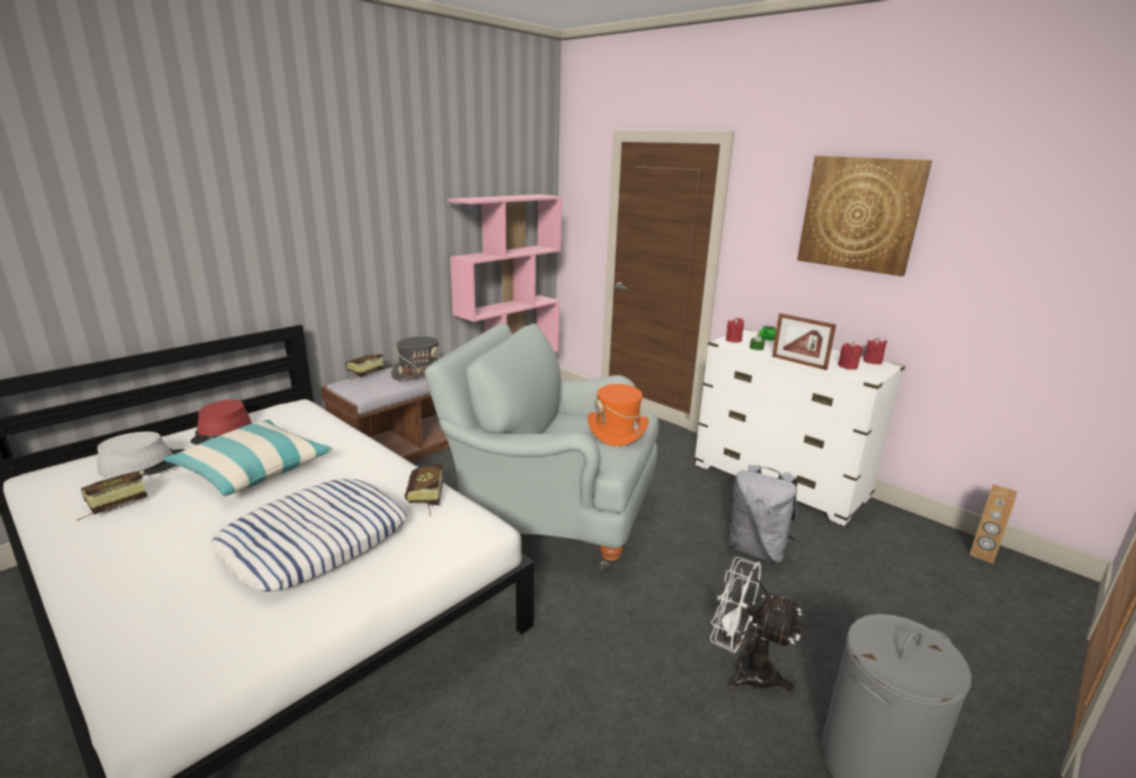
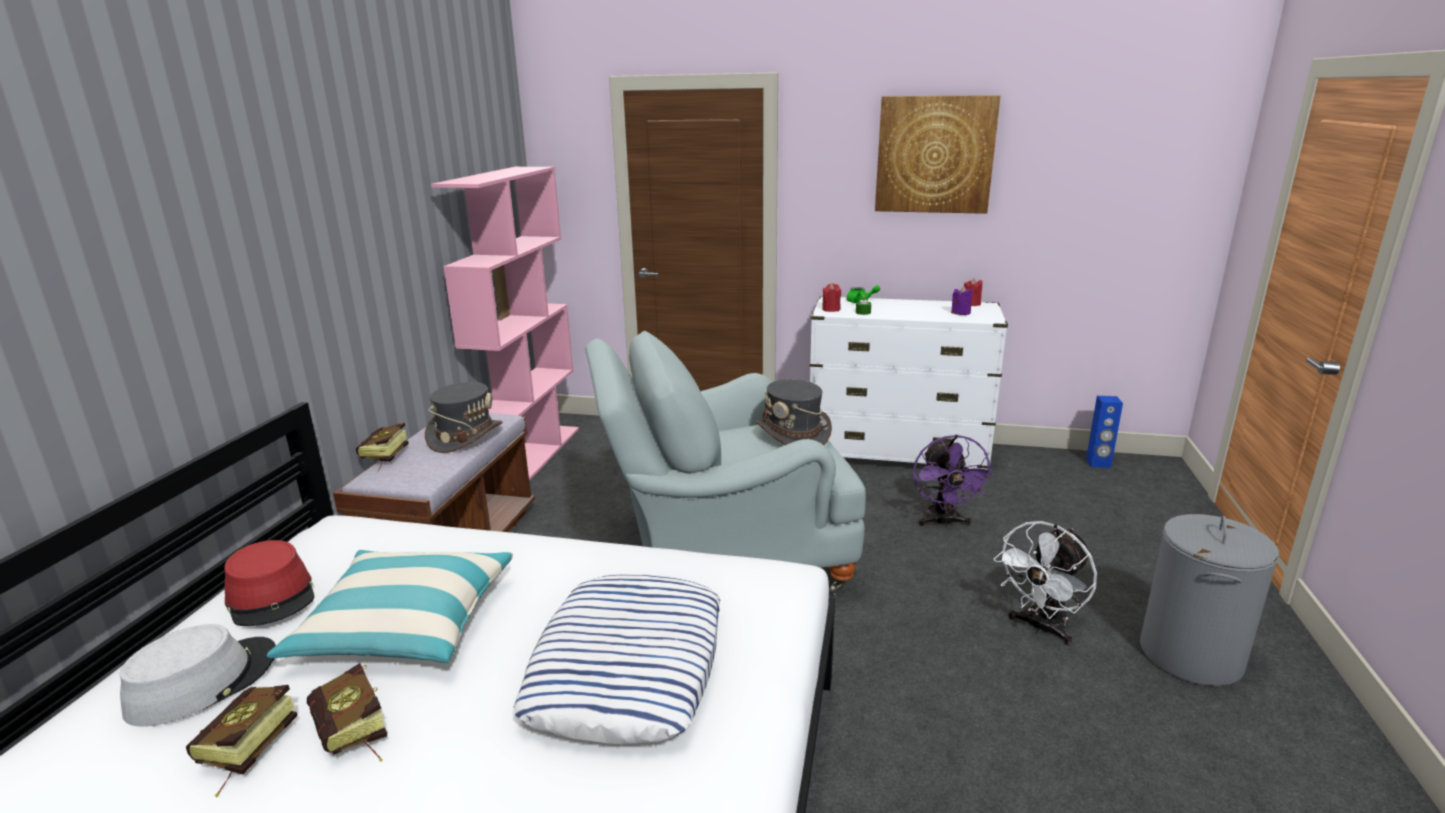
camera: 30 degrees left, 0 degrees up
book [405,463,443,517] -> book moved to [307,663,387,761]
orange hat [588,384,649,446] -> grey hat [756,379,832,445]
white fan [710,557,804,692] -> white fan turned 45 degrees counterclockwise [994,521,1097,646]
grey backpack [727,465,798,563] -> purple fan [913,435,994,527]
picture frame [772,313,836,370] -> none
red candle [838,342,863,370] -> purple candle [951,286,973,315]
brown speaker [969,484,1017,563] -> blue speaker [1086,396,1123,468]

